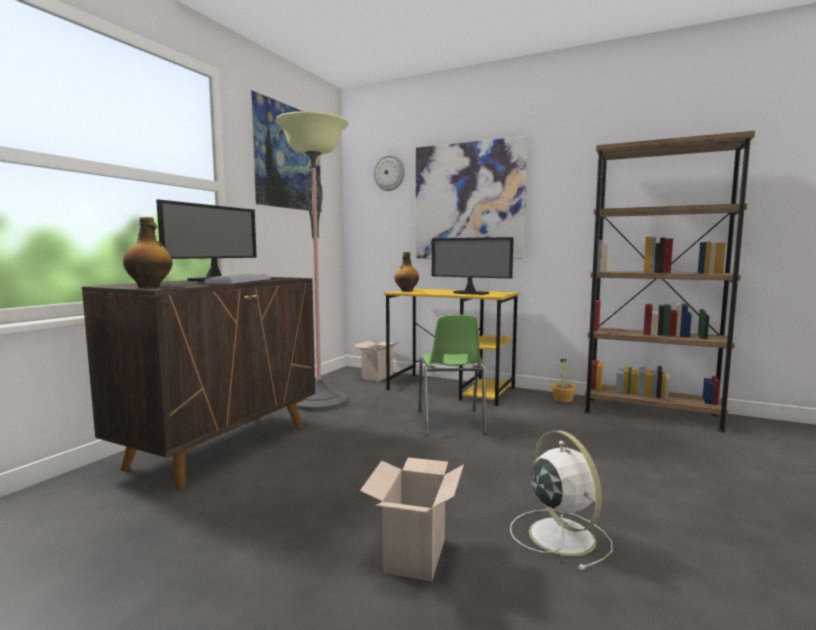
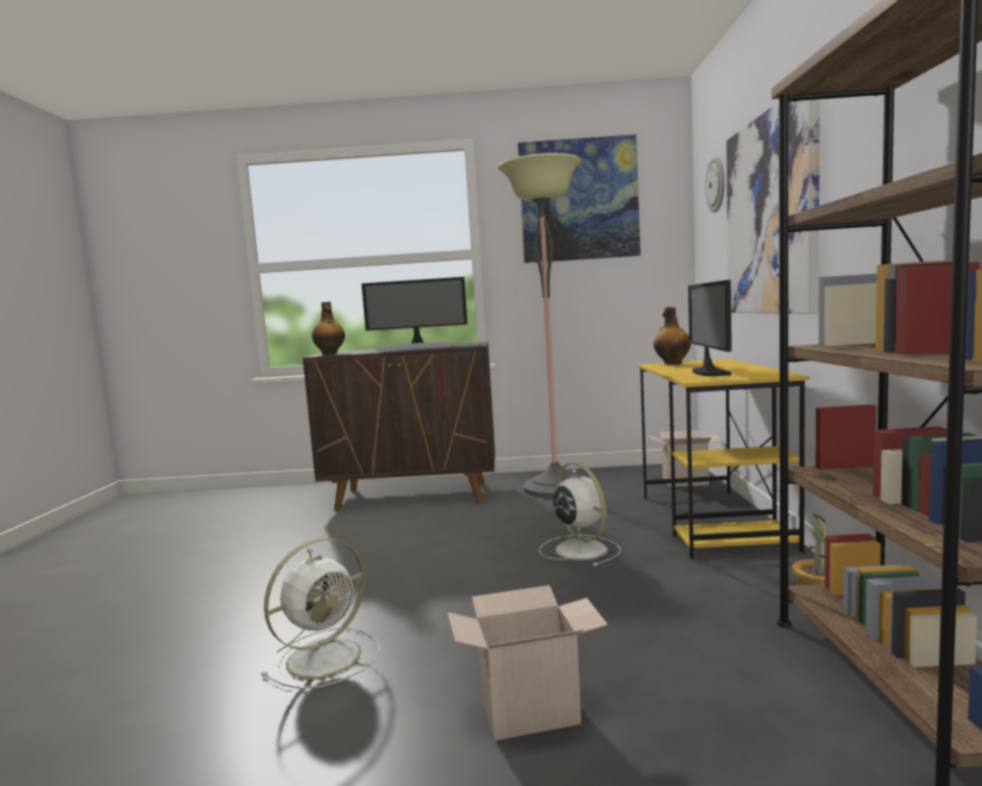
camera: 65 degrees right, 0 degrees up
cardboard box [360,457,464,581] -> cardboard box moved to [447,585,608,741]
green chair [418,315,487,436] -> white fan [539,462,621,566]

